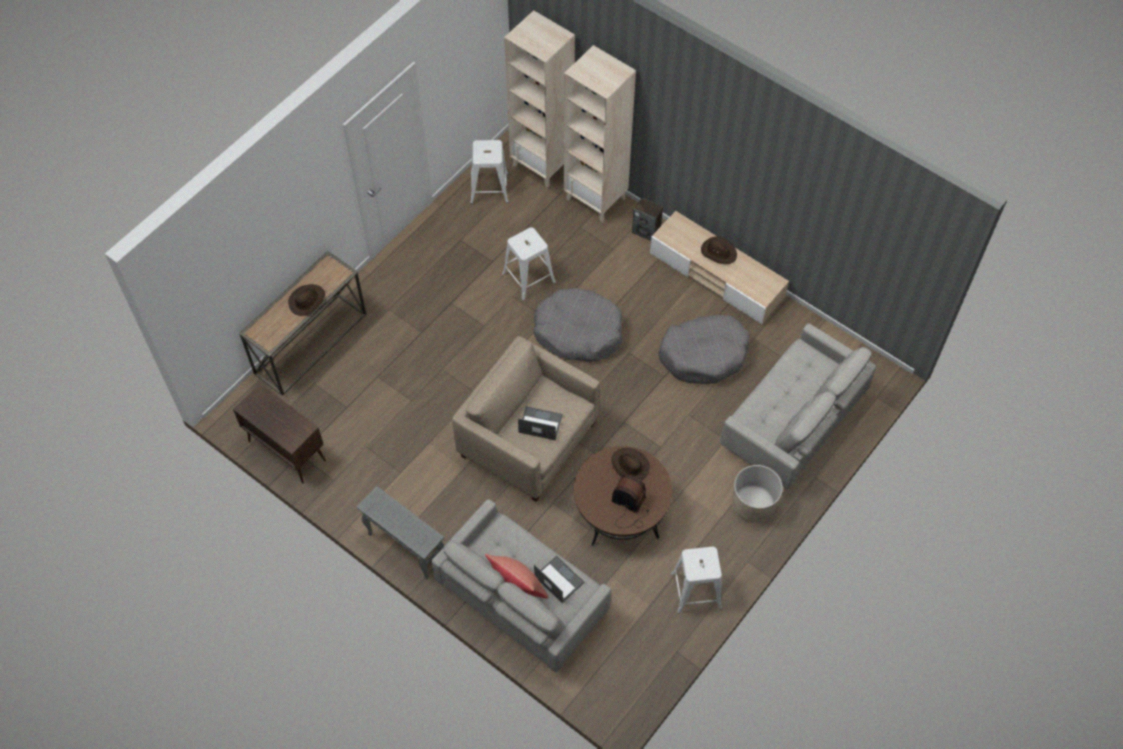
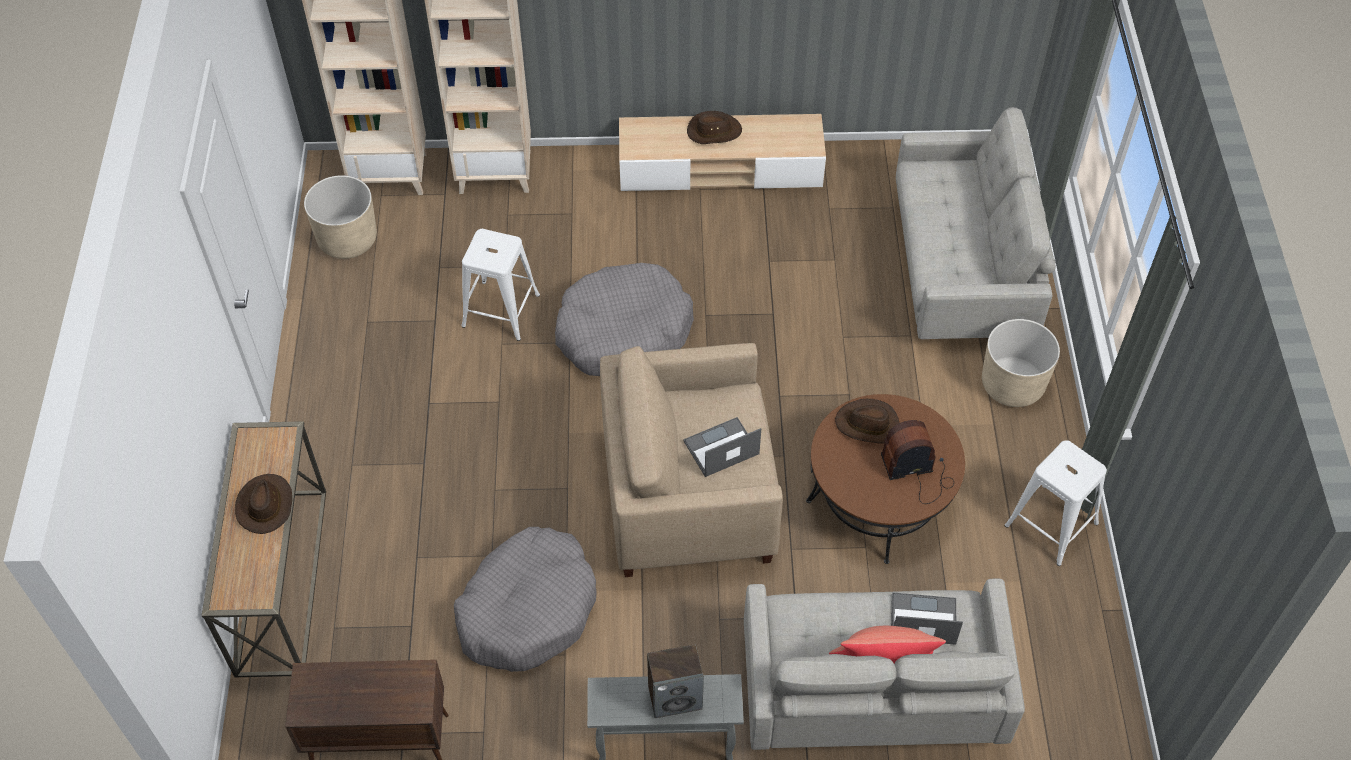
camera: 40 degrees left, 5 degrees down
white stool [470,140,509,204] -> beige planter [304,175,377,259]
speaker [632,198,663,241] -> speaker moved to [647,644,704,718]
grey dog bed [658,315,750,384] -> grey dog bed moved to [454,527,597,672]

